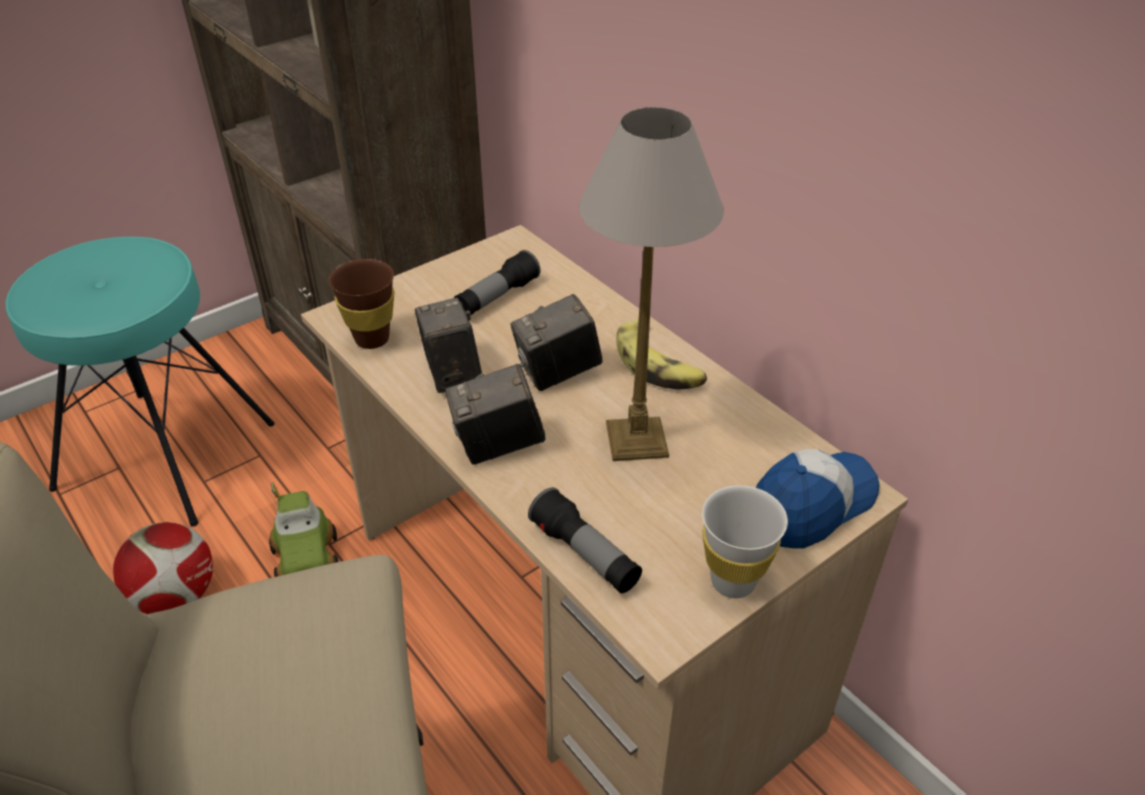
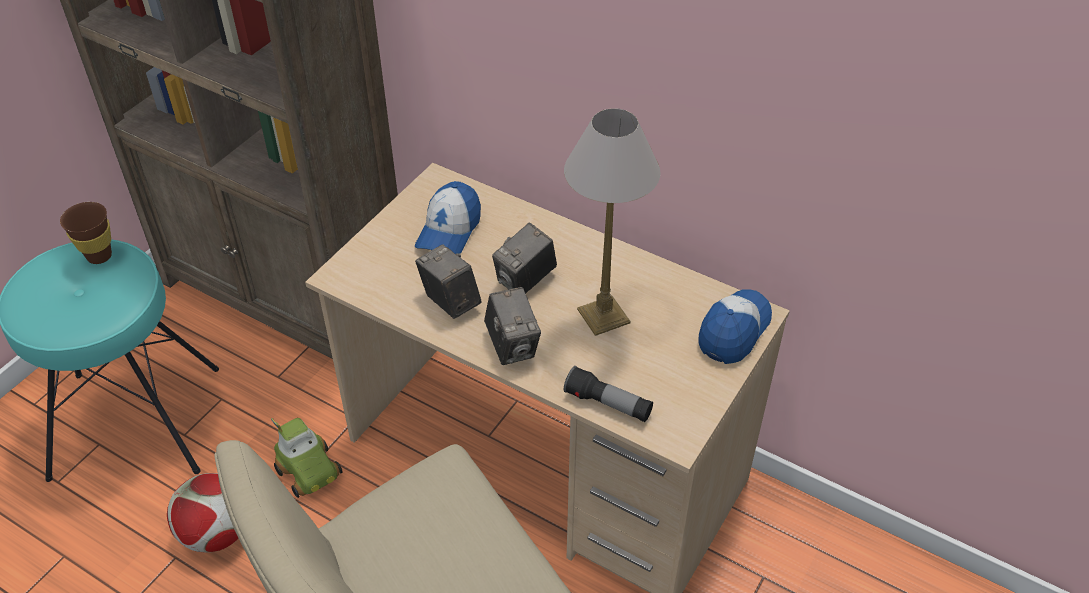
camera: 20 degrees left, 5 degrees up
brown cup [329,259,394,349] -> brown cup moved to [60,202,112,264]
camera [445,364,545,465] -> camera turned 75 degrees counterclockwise [484,287,541,365]
flashlight [454,250,541,315] -> cap [415,181,481,254]
banana [616,319,707,389] -> none
white cup [702,485,788,598] -> none

